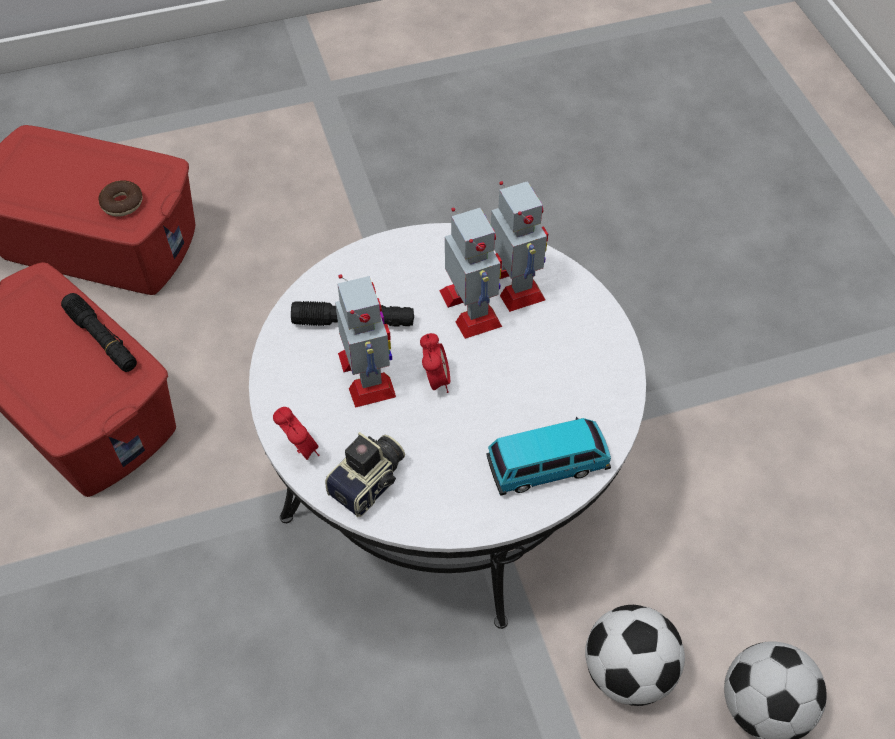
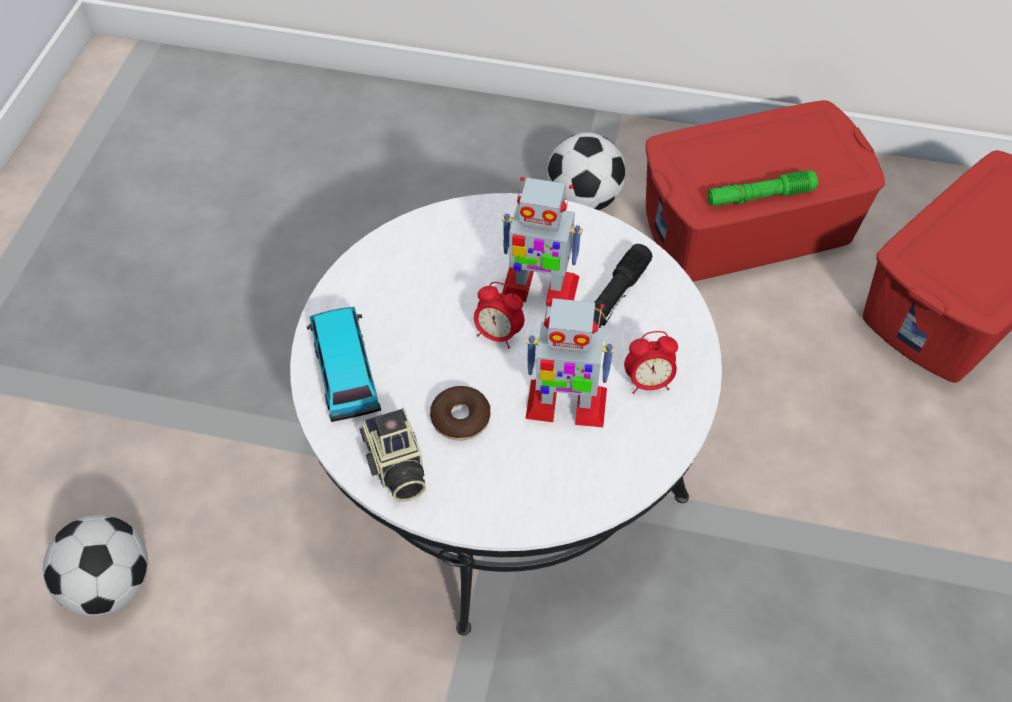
camera: 120 degrees right, 0 degrees up
black flashlight [61,293,137,372] -> green flashlight [708,170,818,206]
donut [99,180,143,217] -> donut moved to [430,386,490,440]
alarm clock [273,407,320,460] -> alarm clock moved to [624,331,678,394]
camera [325,432,405,517] -> camera moved to [359,408,426,502]
toy car [486,417,611,496] -> toy car turned 150 degrees clockwise [307,307,381,422]
toy robot [491,181,548,312] -> none
football [585,605,685,706] -> football moved to [547,132,626,210]

